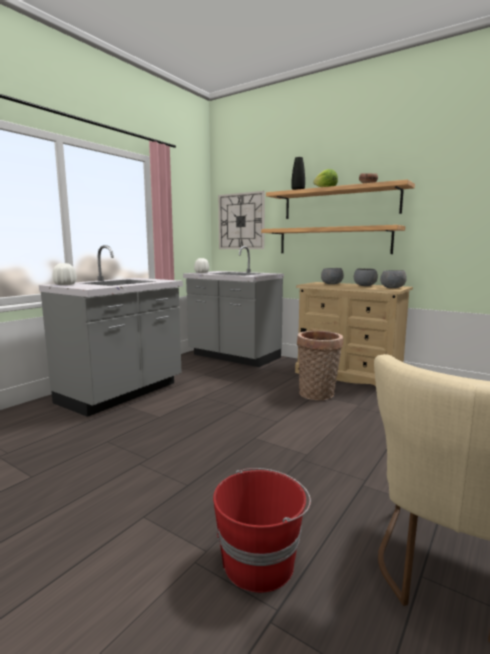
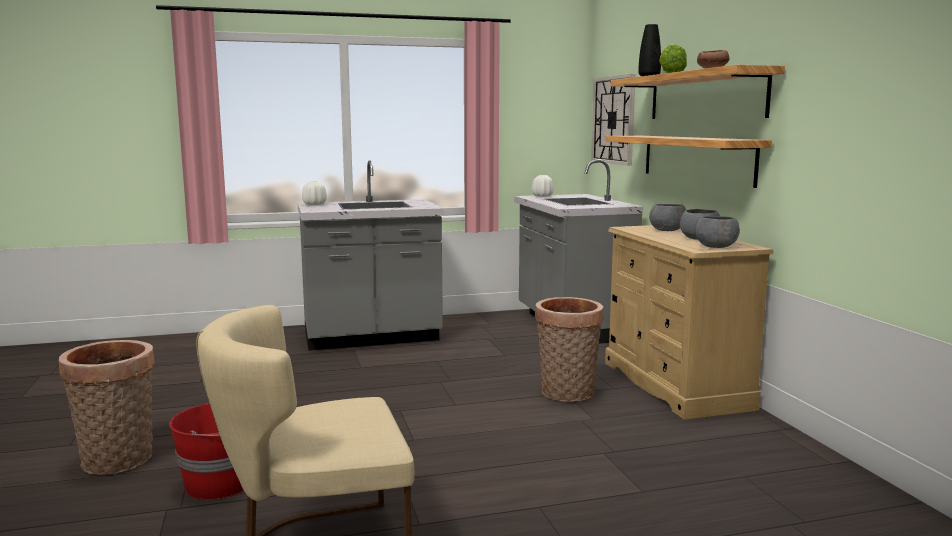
camera: 40 degrees right, 0 degrees up
none -> basket [59,340,155,475]

